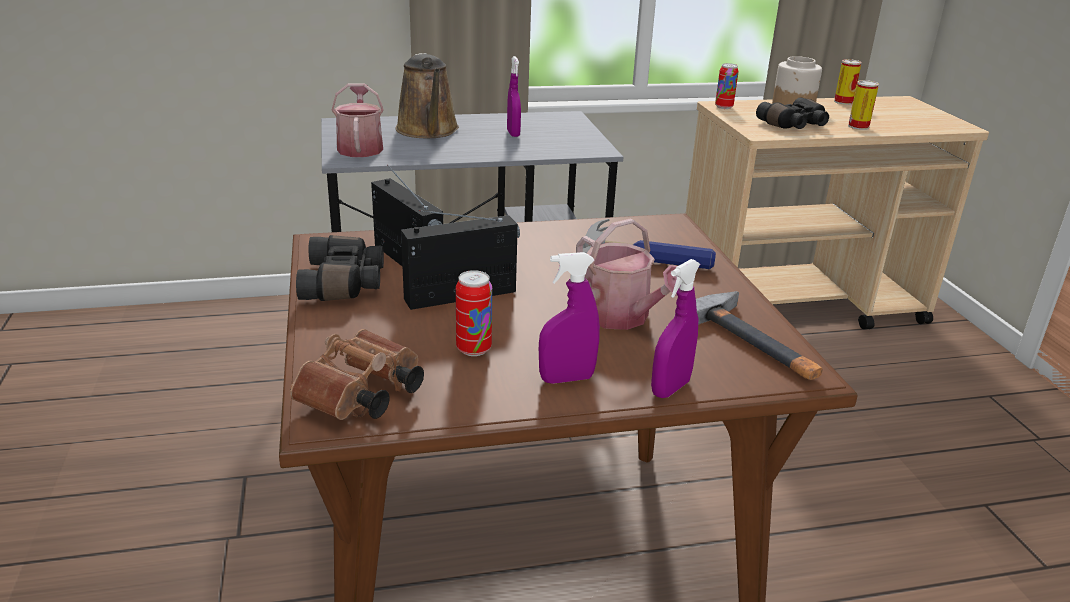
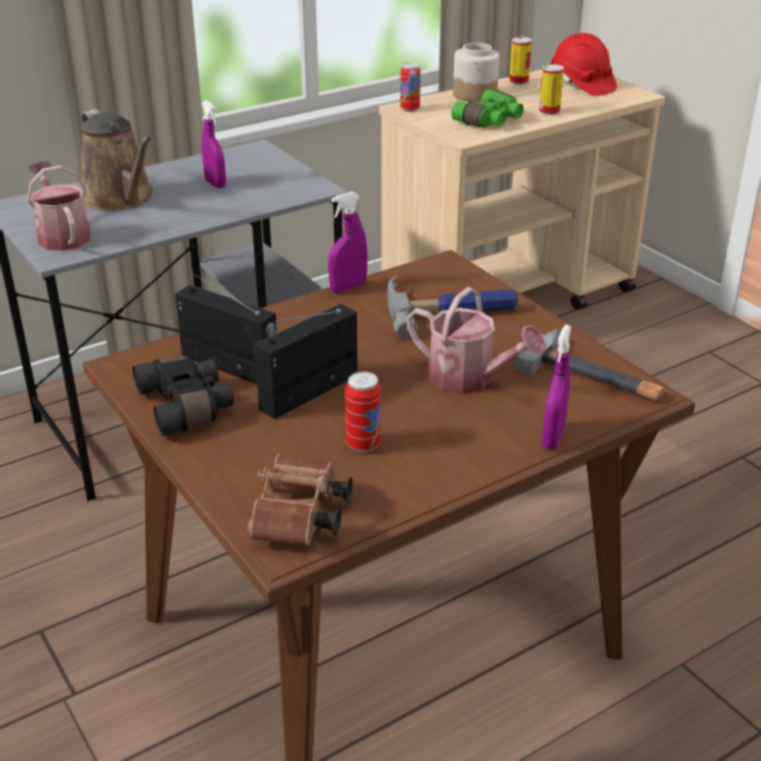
camera: 20 degrees left, 5 degrees up
purple spray bottle [539,252,600,384] -> purple spray bottle moved to [328,192,368,293]
black binoculars [756,97,829,129] -> green binoculars [451,89,524,128]
none -> red hard hat [550,33,617,96]

